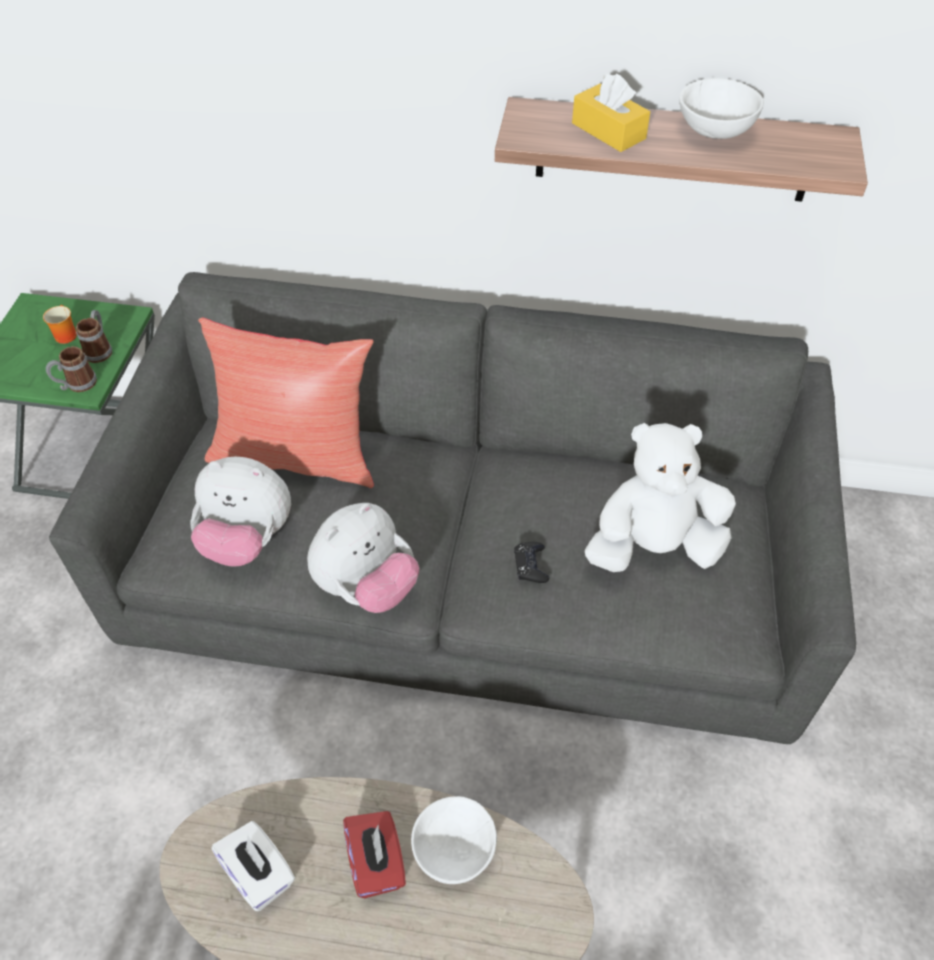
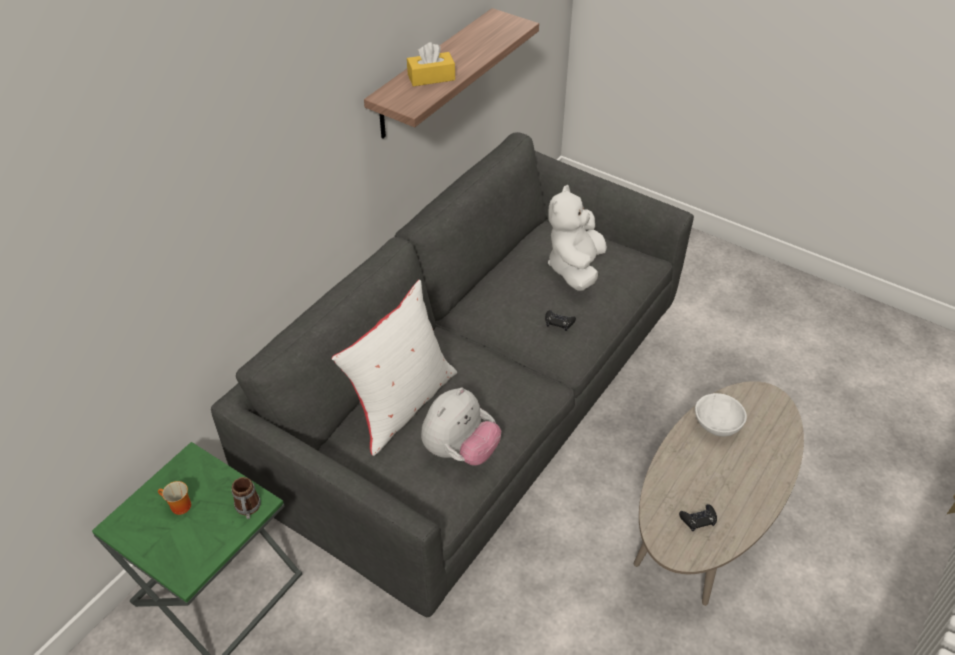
camera: 65 degrees left, 5 degrees down
mug [76,310,112,363] -> none
red pillow [198,318,374,488] -> white pillow [332,280,457,456]
white tissue box [211,821,295,911] -> black game controller [679,504,717,531]
plush toy [307,503,419,613] -> none
red tissue box [343,811,406,898] -> none
white bowl [679,78,764,139] -> none

